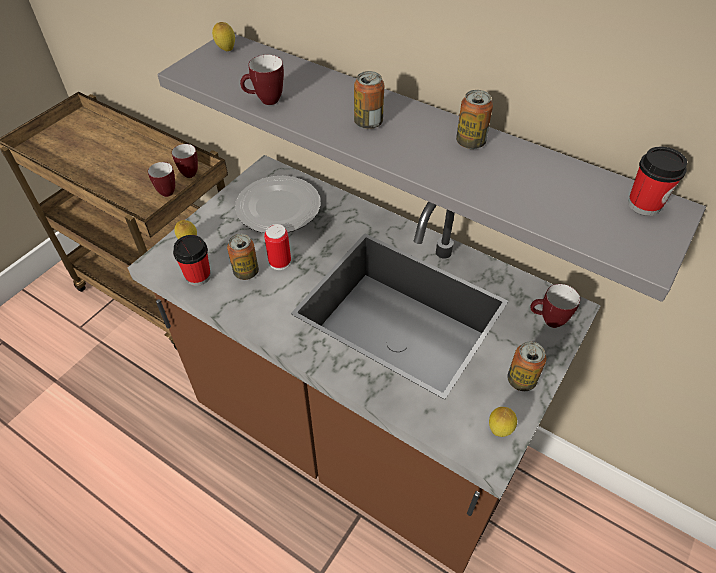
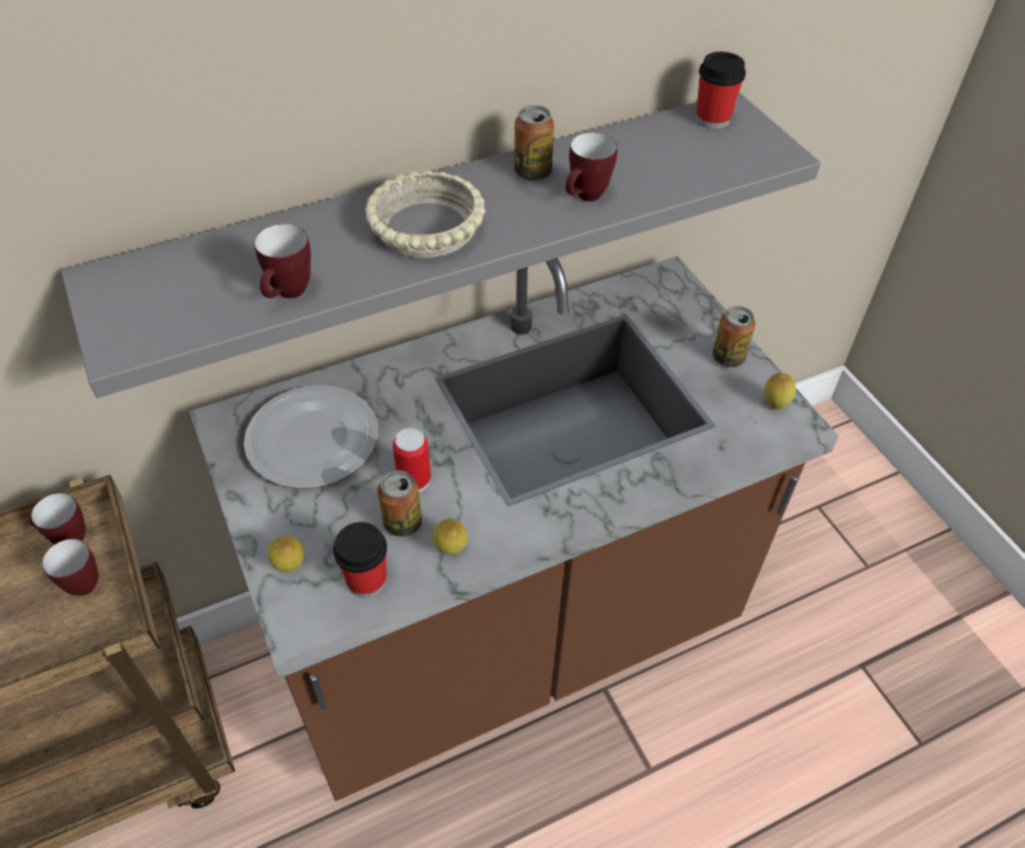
camera: 60 degrees left, 0 degrees up
lemon [212,22,235,51] -> lemon moved to [433,519,468,555]
can [354,71,384,129] -> beige bowl [365,170,485,258]
mug [530,284,580,328] -> mug moved to [566,132,617,201]

